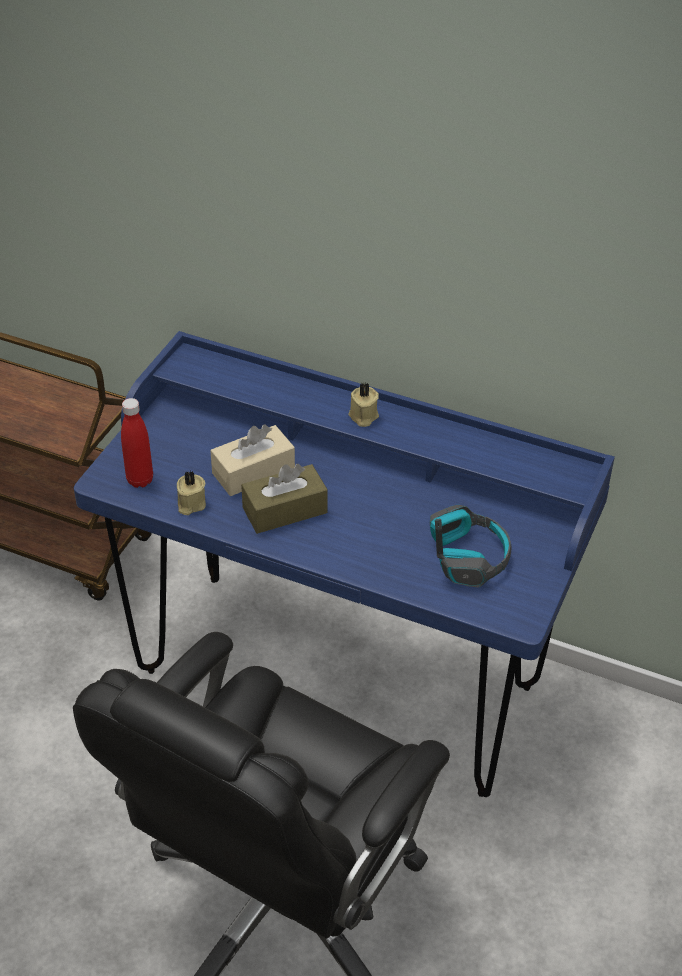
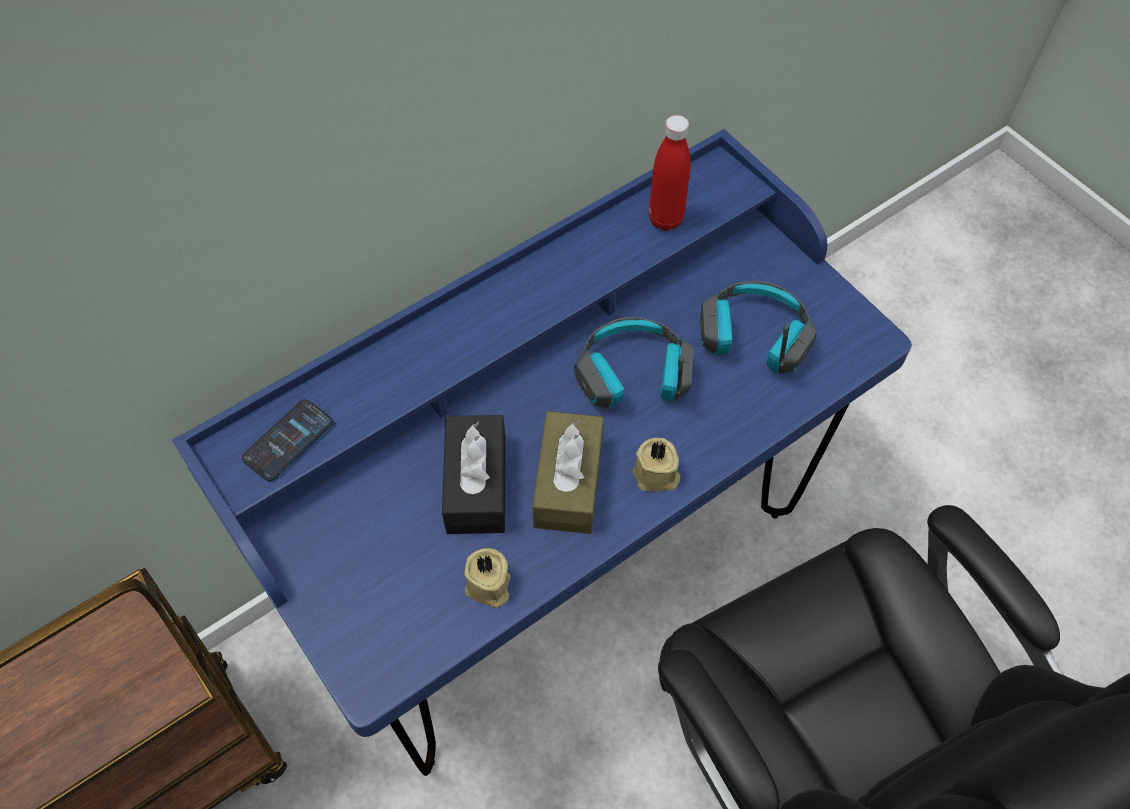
camera: 60 degrees left, 15 degrees up
red bottle [121,398,153,488] -> red bottle moved to [649,115,690,231]
beige tissue box [210,424,295,496] -> black tissue box [442,415,505,534]
beige candle [348,383,379,427] -> beige candle moved to [633,438,681,492]
none -> phone [242,399,333,481]
none -> headphones [574,317,693,408]

